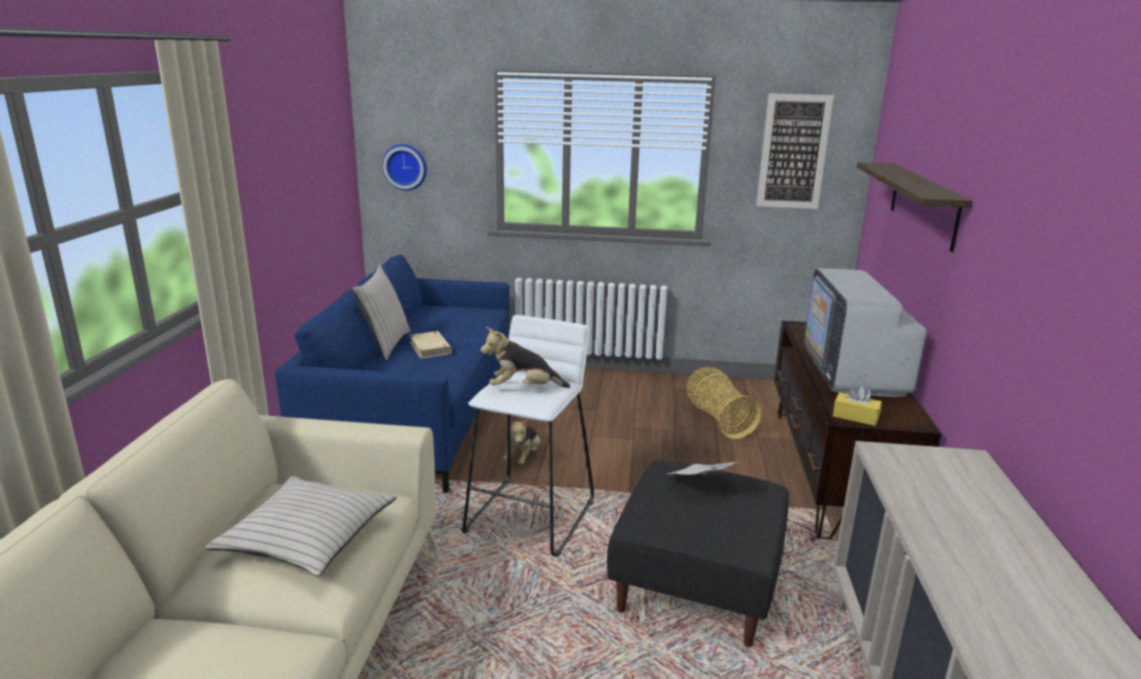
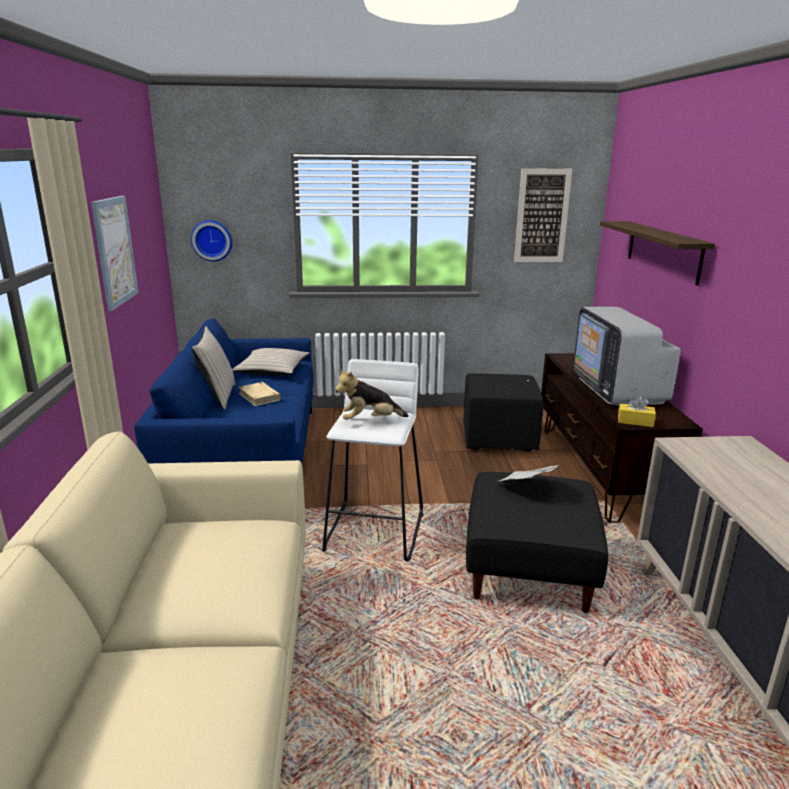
camera: 10 degrees left, 0 degrees up
beige pillow [205,476,397,576] -> beige pillow moved to [232,348,310,376]
plush toy [503,419,540,465] -> none
basket [687,367,762,439] -> black ottoman [463,374,544,452]
none -> picture [91,196,139,311]

